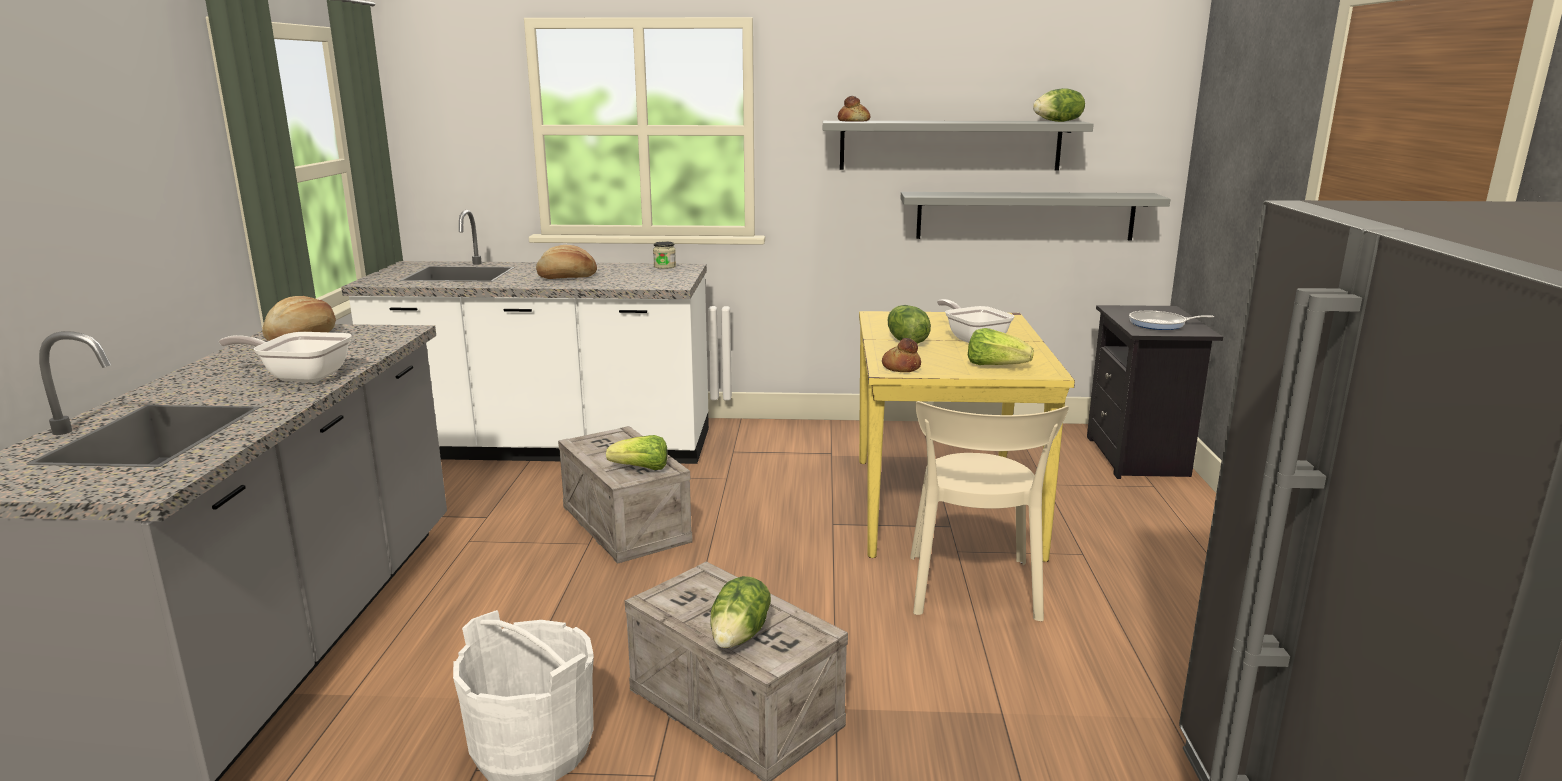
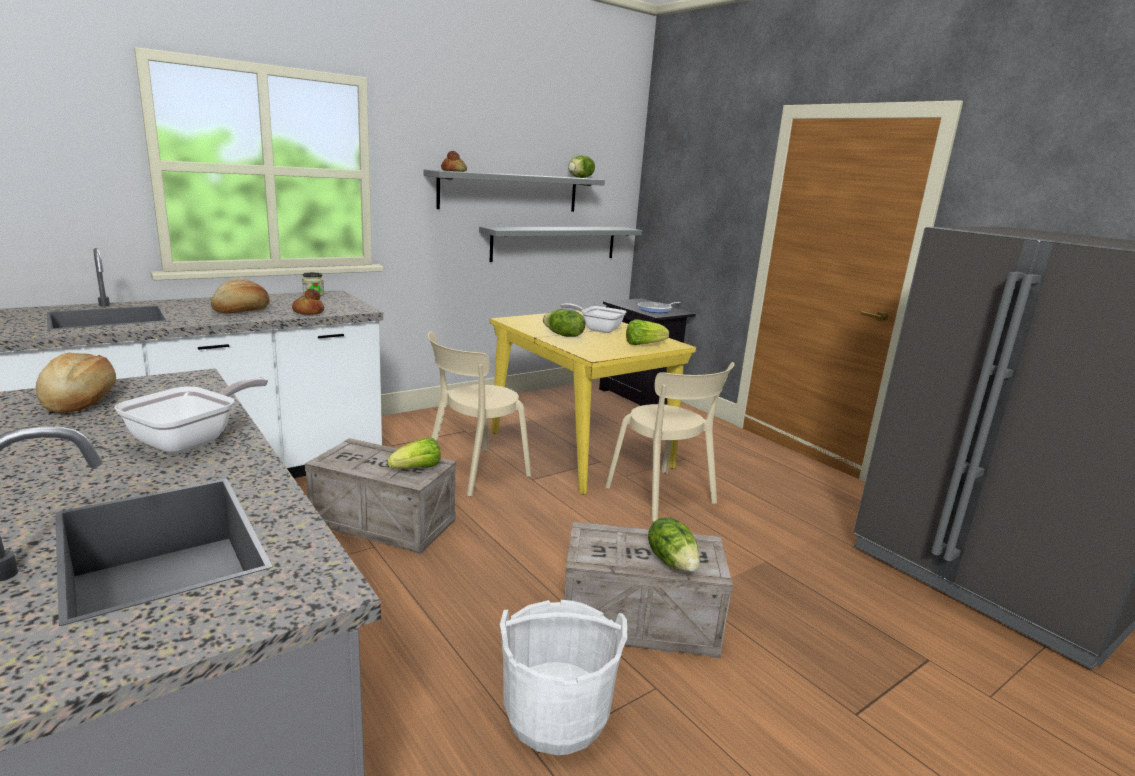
camera: 40 degrees left, 0 degrees up
frying pan [219,332,351,382] -> frying pan turned 150 degrees clockwise [114,377,268,454]
bread [882,338,921,372] -> bread moved to [292,289,324,315]
none -> beige chair [428,331,531,497]

